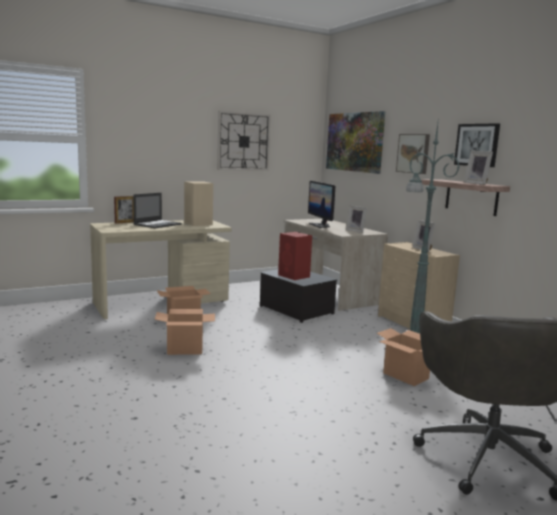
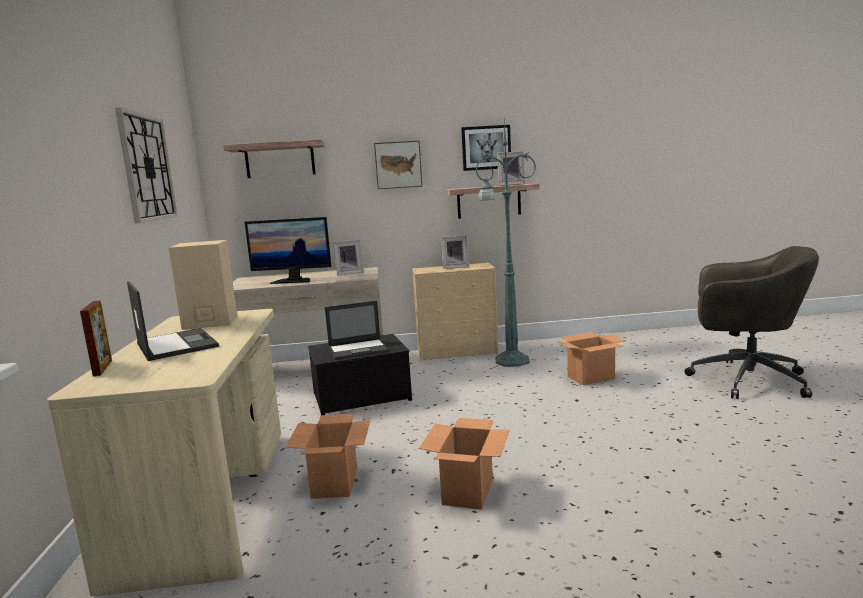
camera: 65 degrees left, 0 degrees up
red speaker [278,232,312,280] -> laptop [325,301,389,360]
picture [326,111,385,174] -> shelf [223,139,325,178]

